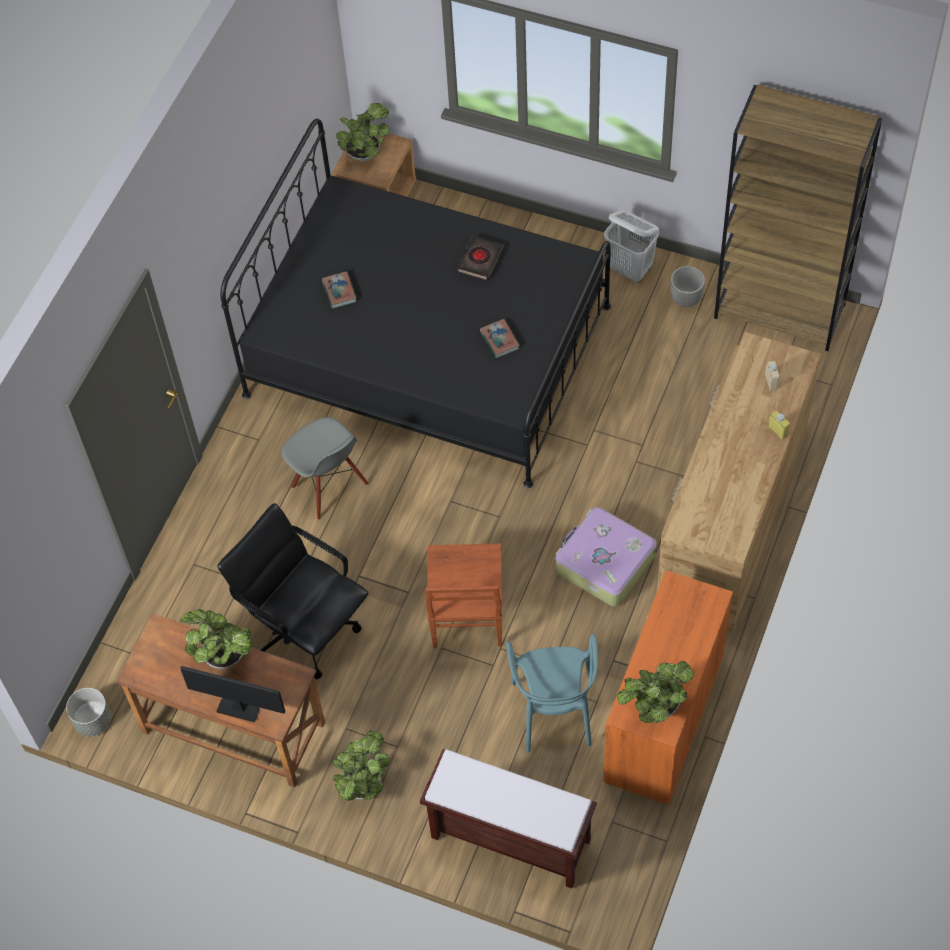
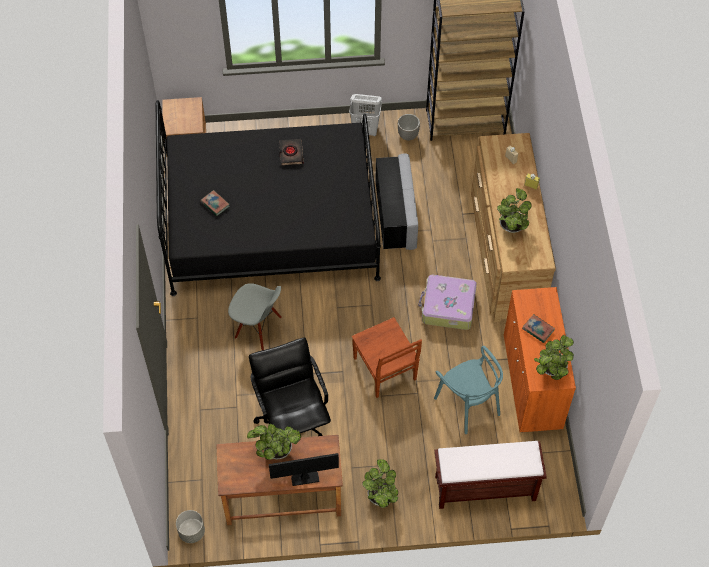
camera: 30 degrees left, 0 degrees up
black office chair [218,503,368,680] -> black office chair turned 60 degrees clockwise [249,338,331,436]
potted plant [336,103,389,161] -> potted plant moved to [497,188,532,233]
book [480,319,520,358] -> book moved to [522,314,555,343]
none -> grey ottoman [375,153,418,250]

